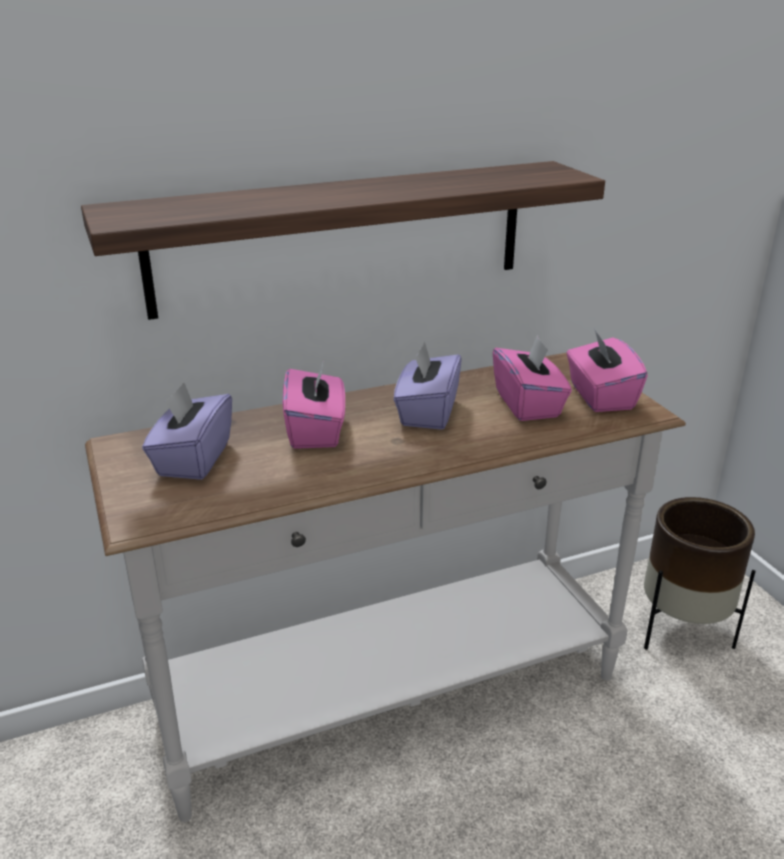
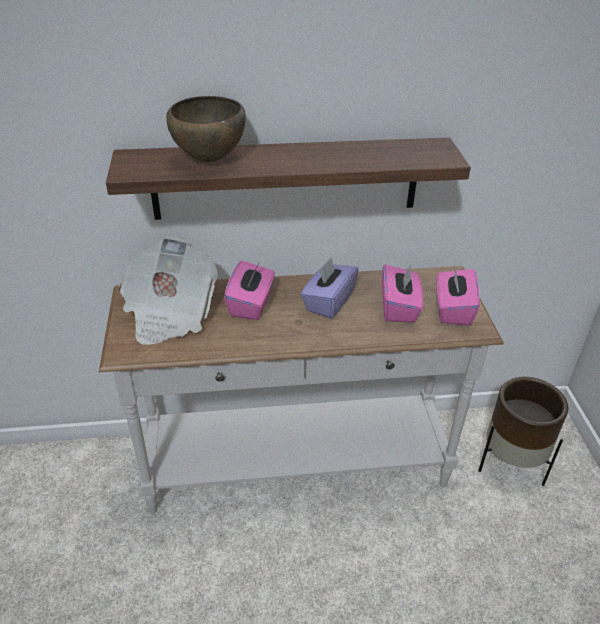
camera: 15 degrees right, 10 degrees up
purple tissue box [142,382,232,480] -> newspaper [119,236,218,345]
none -> brown bowl [166,96,246,162]

